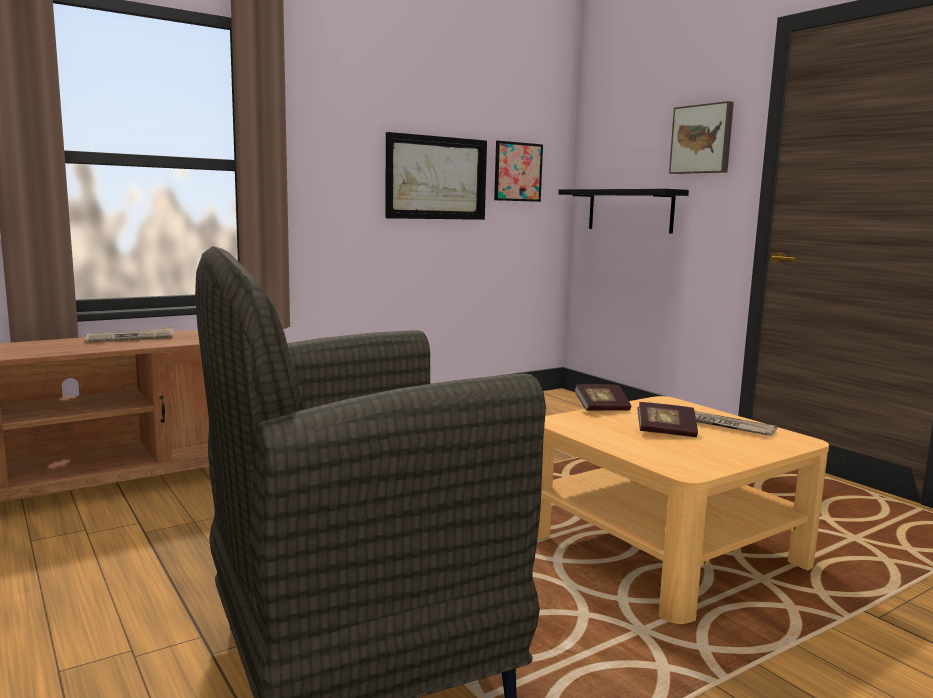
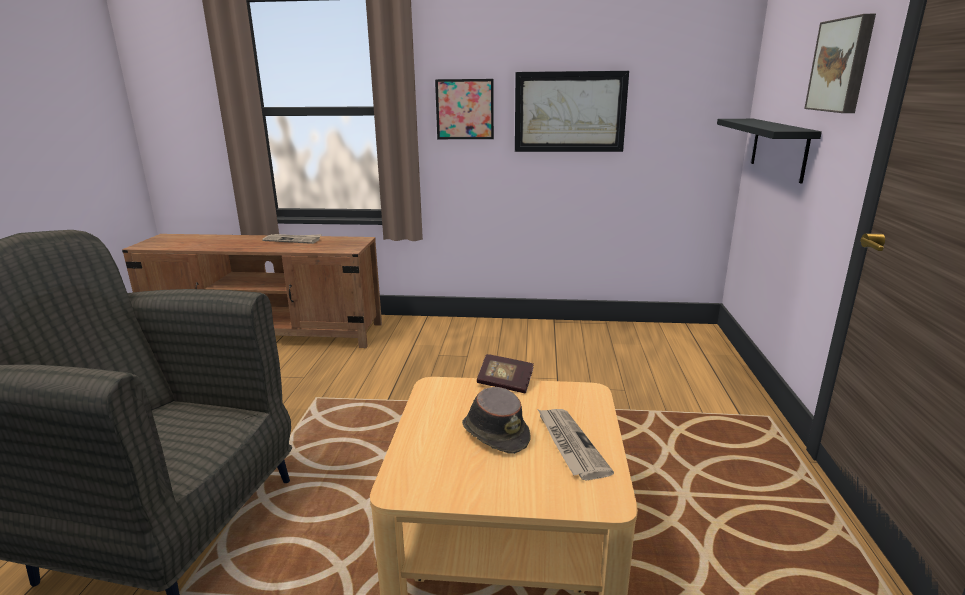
camera: 40 degrees right, 10 degrees up
picture [494,141,543,202] -> picture moved to [435,79,494,139]
book [637,402,698,437] -> brown hat [462,387,531,454]

